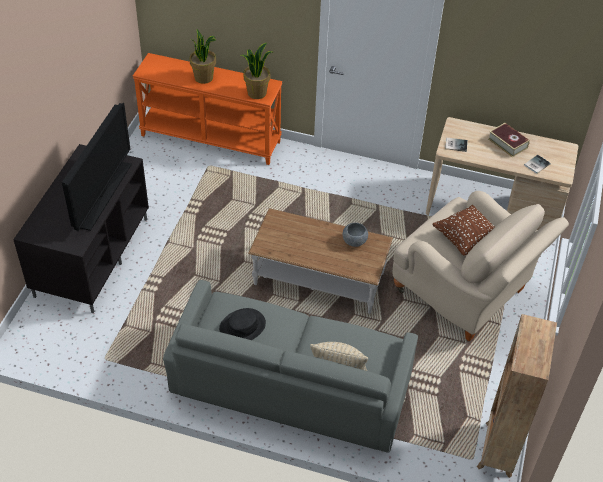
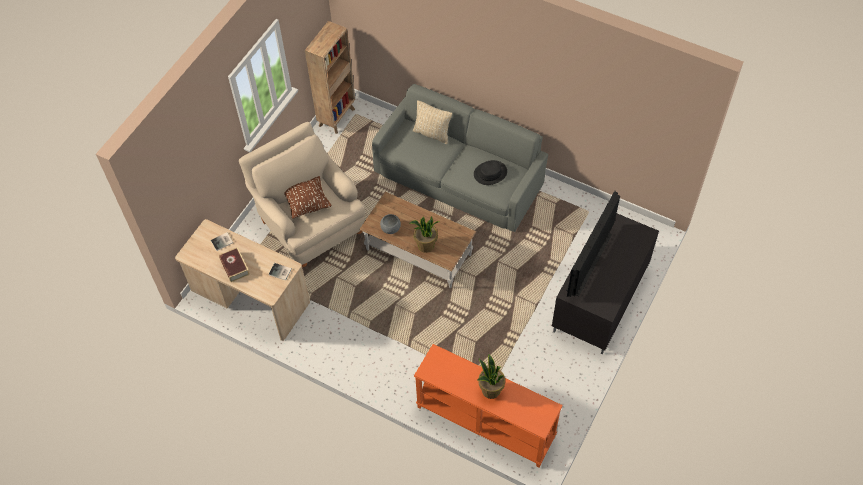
camera: 165 degrees left, 10 degrees up
potted plant [241,43,273,99] -> potted plant moved to [410,216,439,253]

